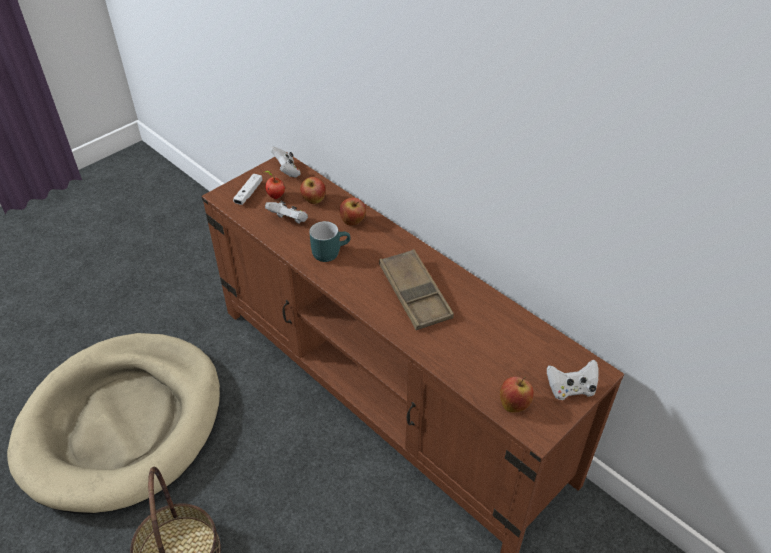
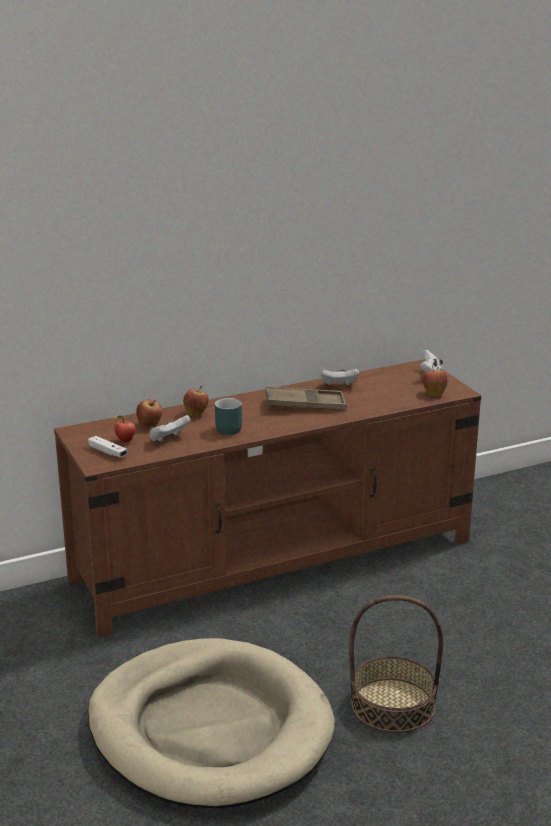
camera: 70 degrees left, 20 degrees down
white game controller [270,147,301,178] -> white game controller moved to [320,369,359,386]

